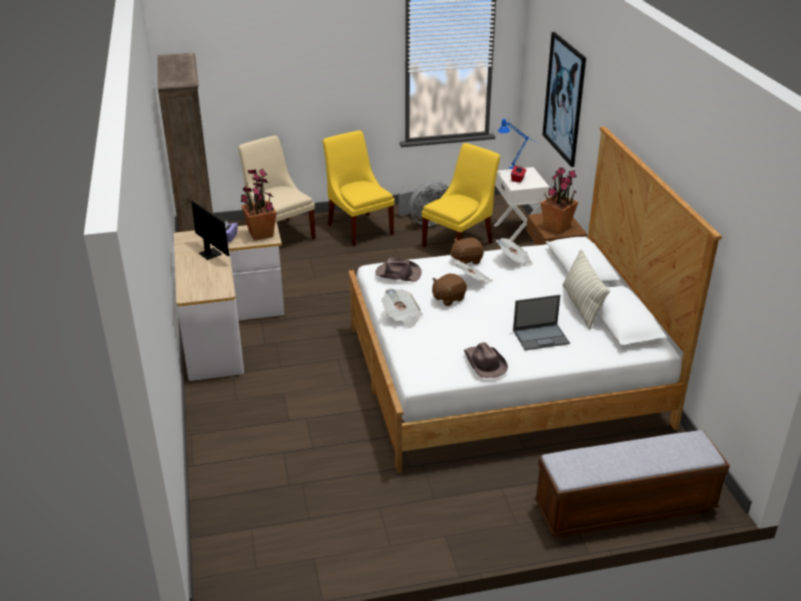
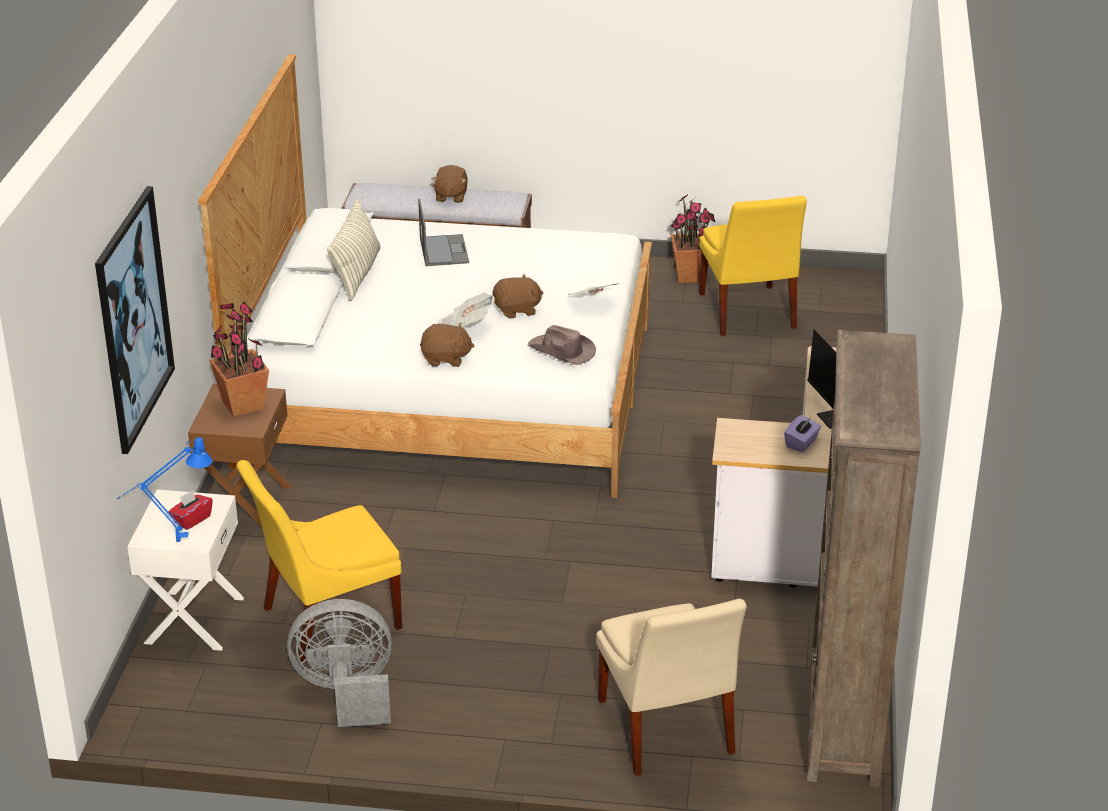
camera: 160 degrees left, 0 degrees up
potted plant [241,168,277,241] -> potted plant moved to [671,194,715,283]
yellow chair [323,130,395,247] -> yellow chair moved to [699,196,807,336]
brown hat [464,342,508,378] -> none
newspaper [496,238,533,265] -> none
laptop [513,295,570,350] -> laptop turned 75 degrees clockwise [418,198,469,266]
none -> brown plush toy [432,165,468,203]

